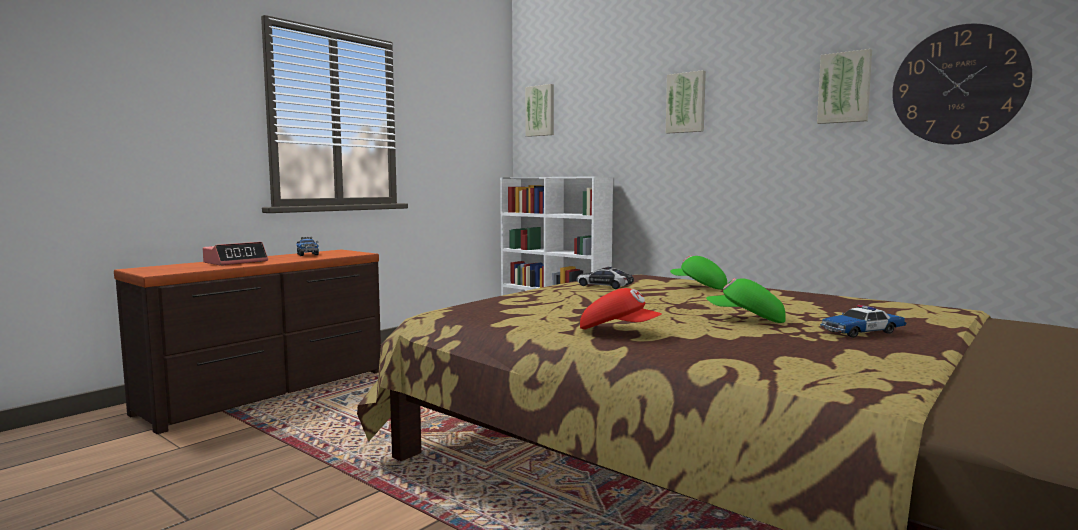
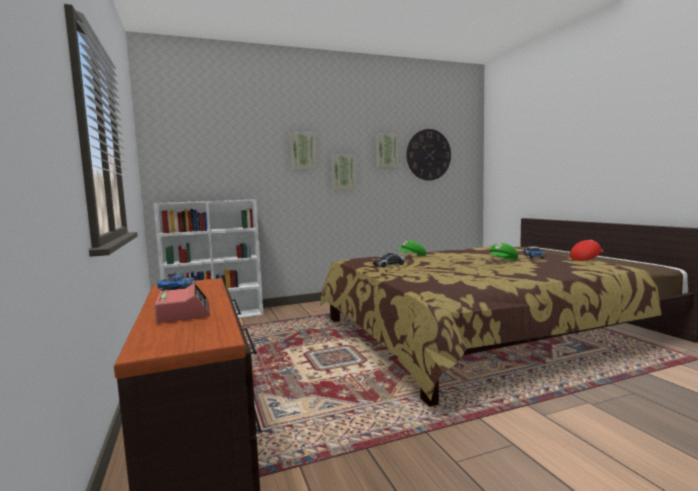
camera: 60 degrees left, 0 degrees up
picture [525,84,554,137] -> picture moved to [332,154,356,191]
red cap [580,288,662,329] -> red cap moved to [570,240,603,261]

